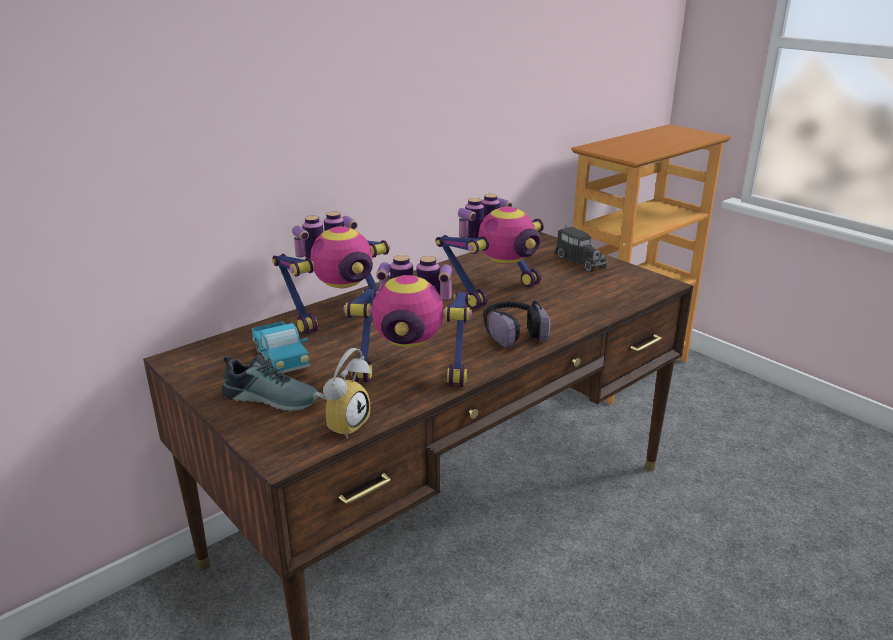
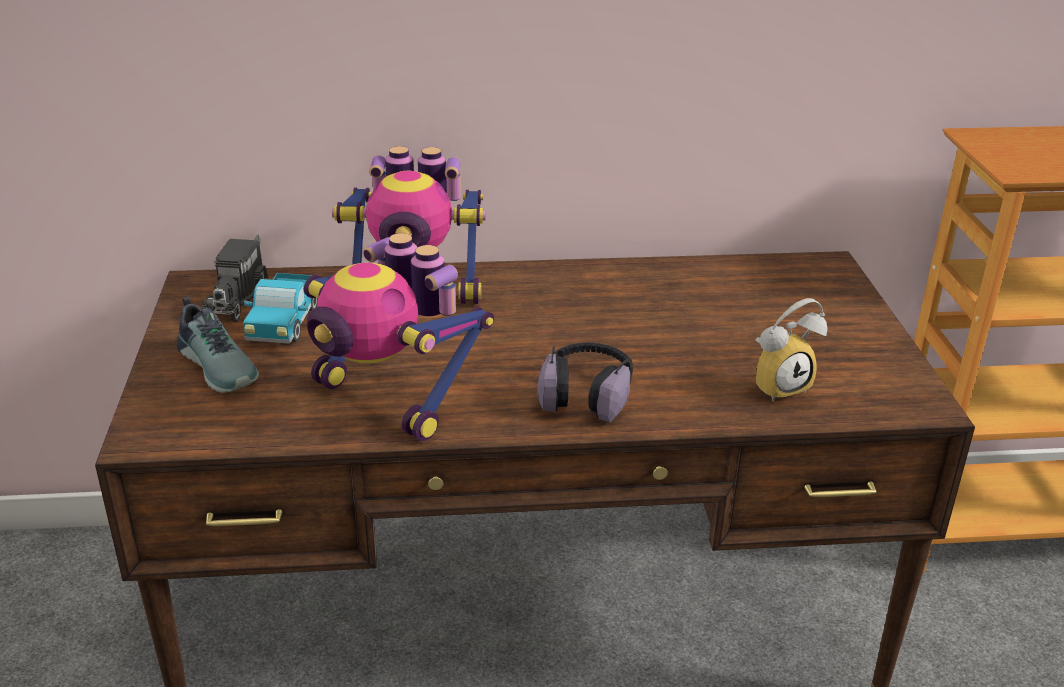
camera: 35 degrees right, 5 degrees up
alarm clock [315,348,371,438] -> alarm clock moved to [756,298,827,402]
toy robot [435,194,544,309] -> none
toy truck [555,224,607,272] -> toy truck moved to [202,234,268,322]

